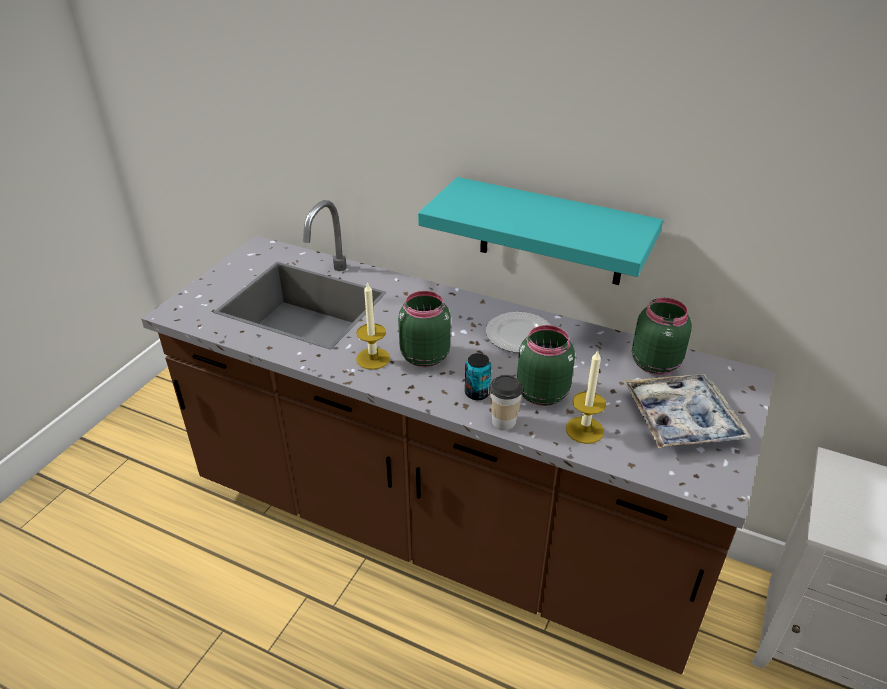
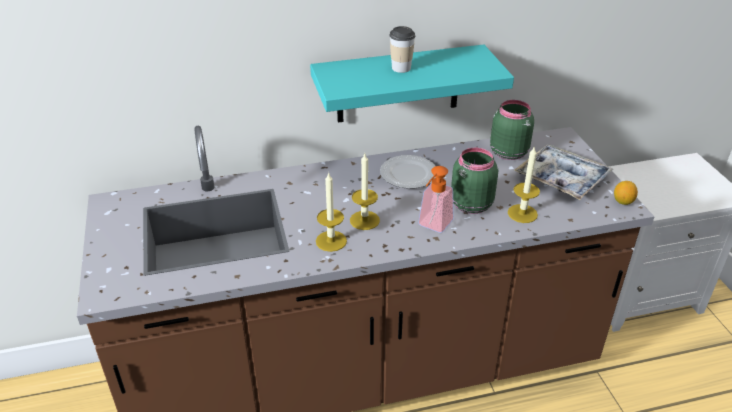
camera: 40 degrees left, 0 degrees up
green jar [398,291,451,367] -> candle [350,152,380,230]
can [465,353,491,400] -> soap dispenser [418,166,454,233]
cup [490,375,523,430] -> cup moved to [389,26,415,73]
none -> lemon [614,181,638,205]

